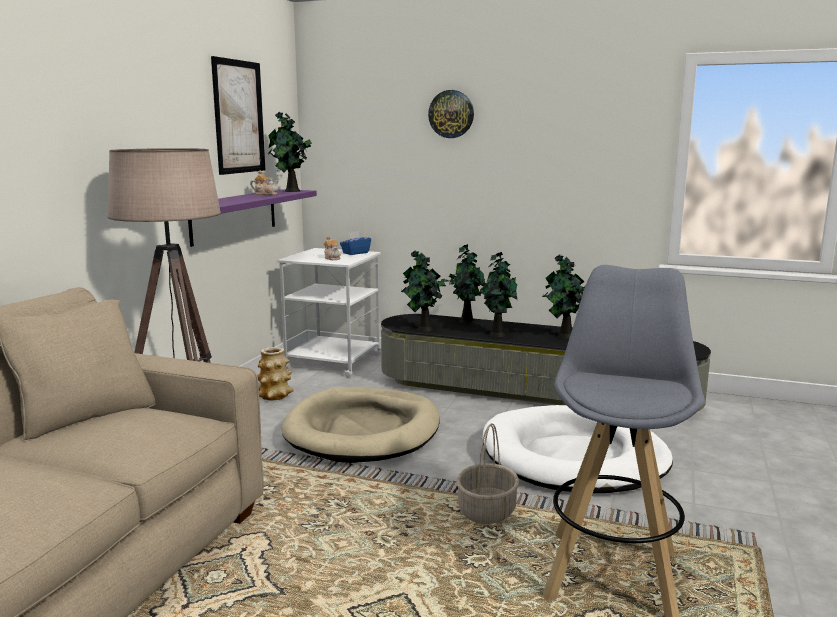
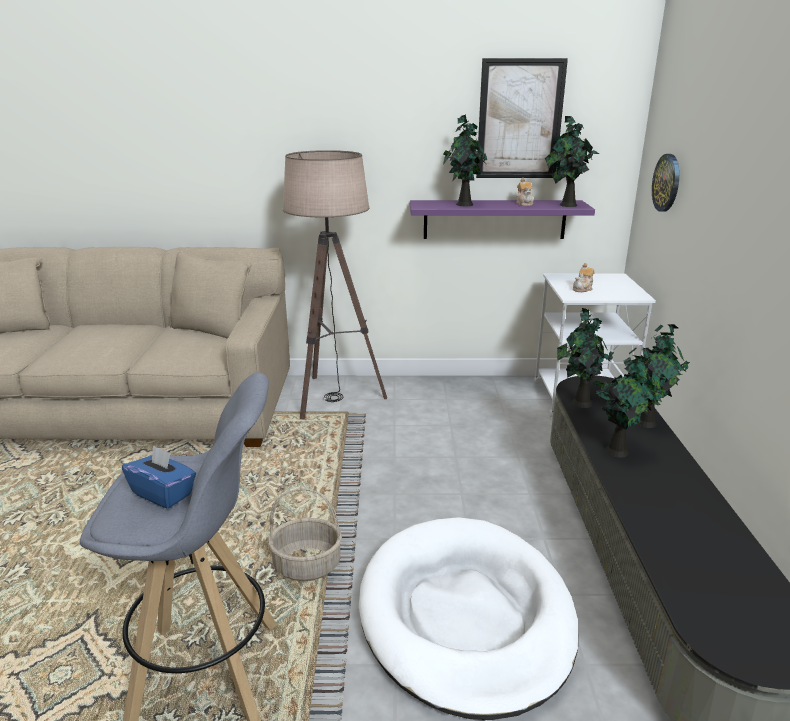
camera: 70 degrees right, 10 degrees up
vase [257,347,294,400] -> none
beige dog bed [282,387,440,463] -> none
blue tissue box [340,231,371,255] -> blue tissue box moved to [122,445,196,509]
wall clock [428,90,474,138] -> wall clock moved to [652,154,679,212]
potted plant [542,254,586,339] -> potted plant moved to [443,115,487,206]

